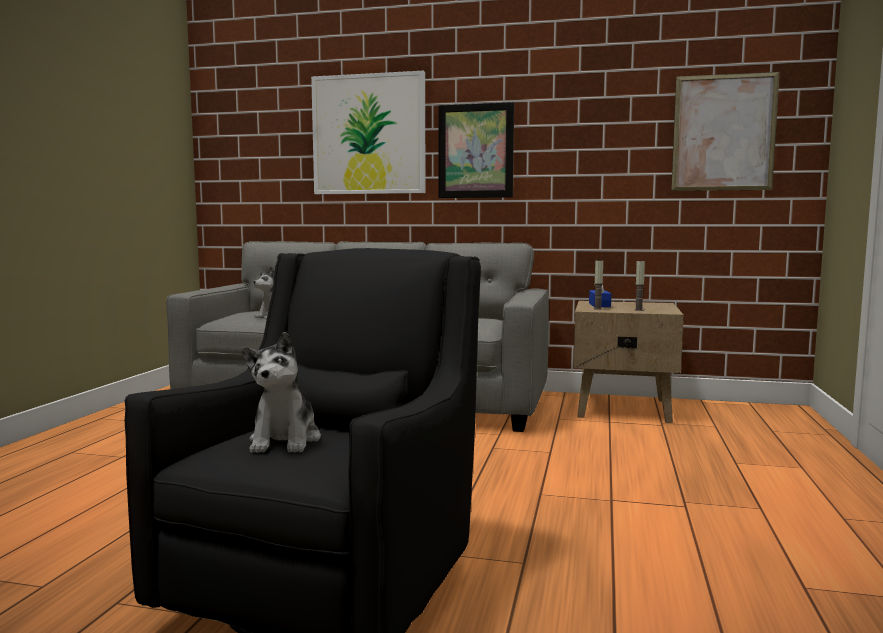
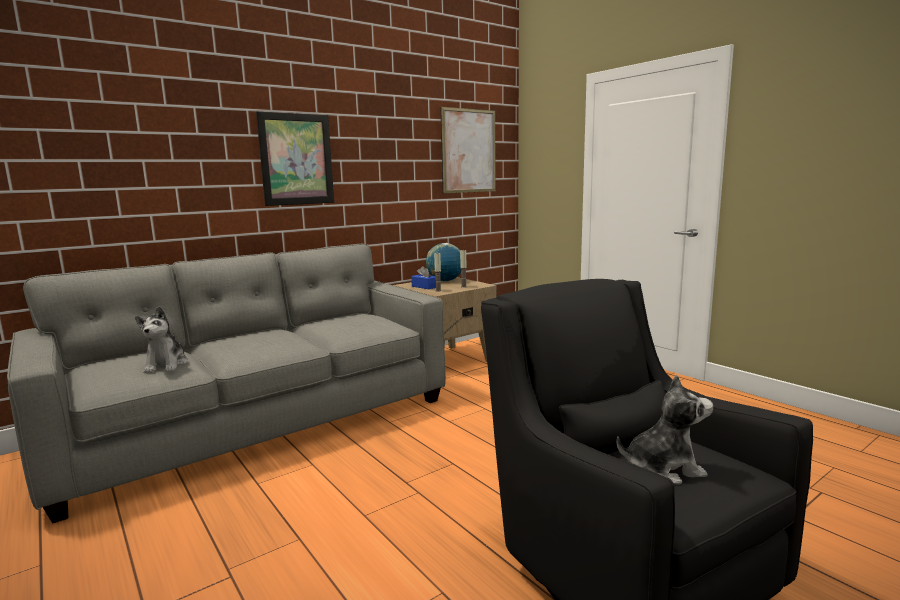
camera: 50 degrees left, 5 degrees up
plush toy [242,332,321,453] -> plush toy turned 45 degrees counterclockwise [616,375,713,485]
picture [311,71,426,194] -> none
none -> globe [426,243,461,281]

